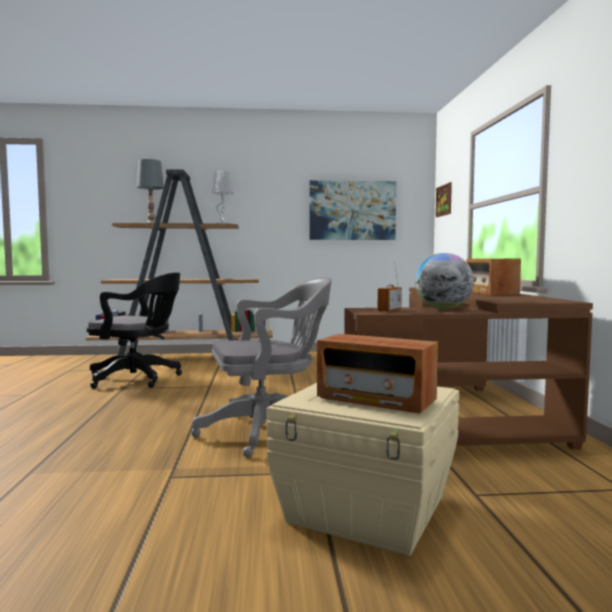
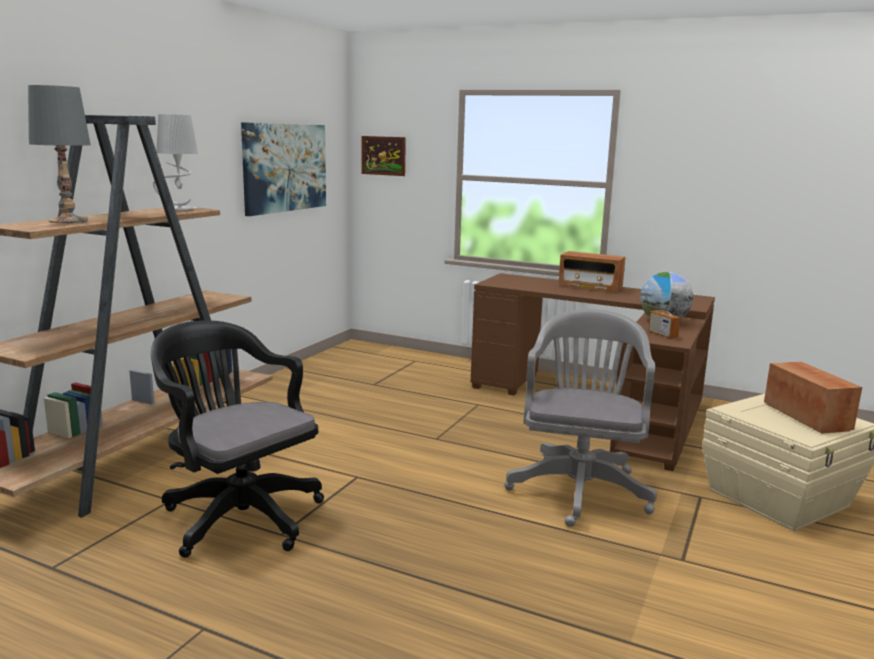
camera: 60 degrees left, 10 degrees up
black office chair [87,272,182,389] -> black office chair turned 90 degrees counterclockwise [151,320,324,558]
radio [317,334,438,414] -> radio turned 75 degrees counterclockwise [764,362,862,434]

